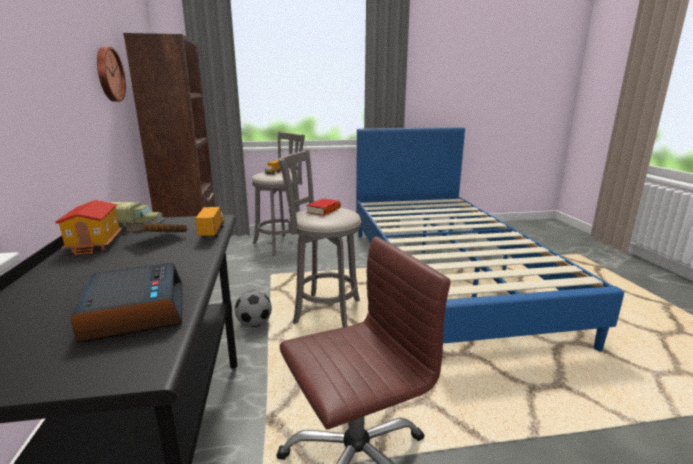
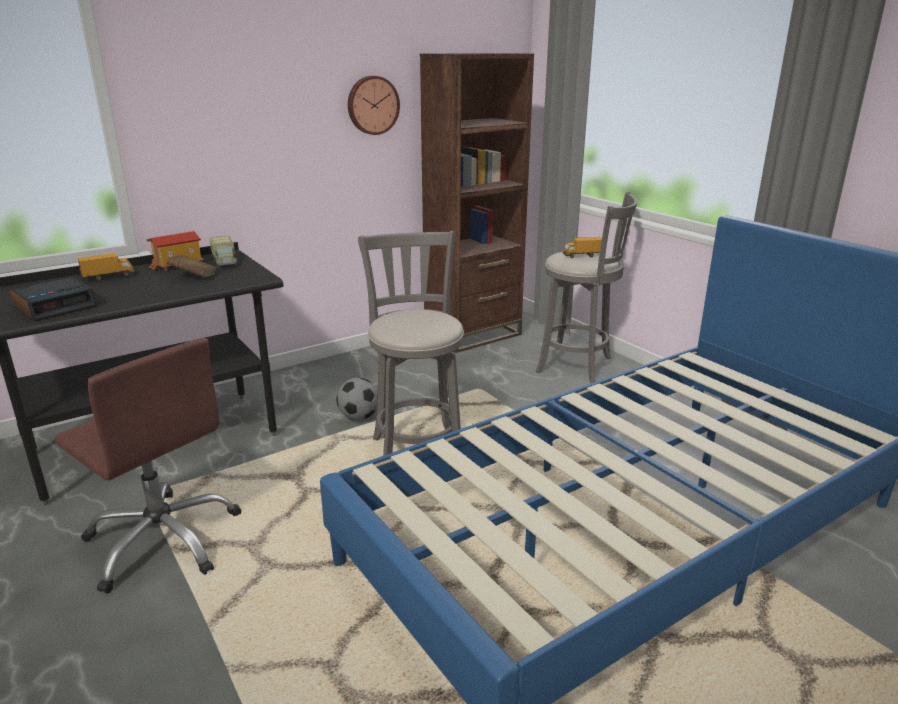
camera: 65 degrees right, 5 degrees up
toy truck [195,207,224,238] -> toy truck moved to [78,253,135,281]
book [306,198,340,216] -> none

